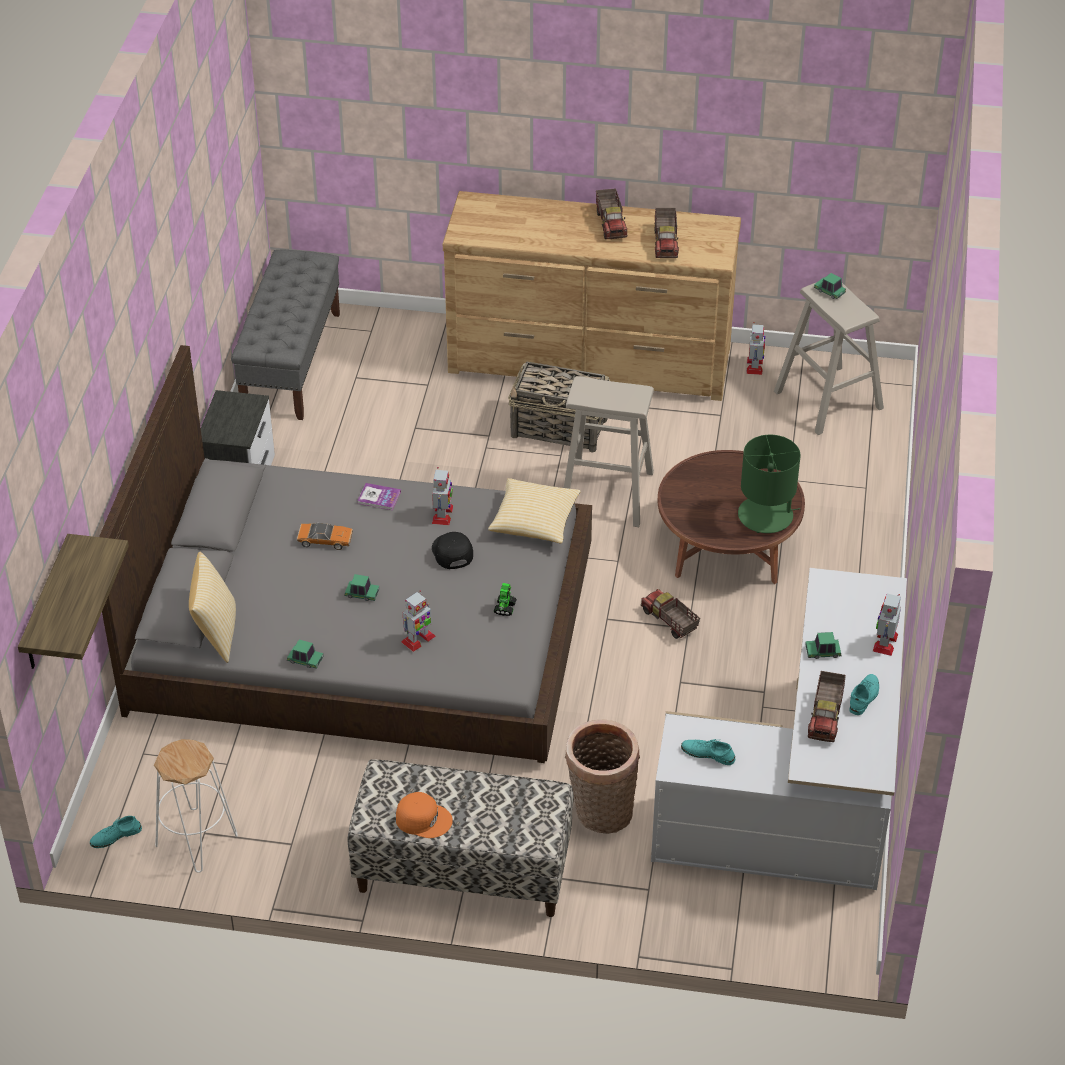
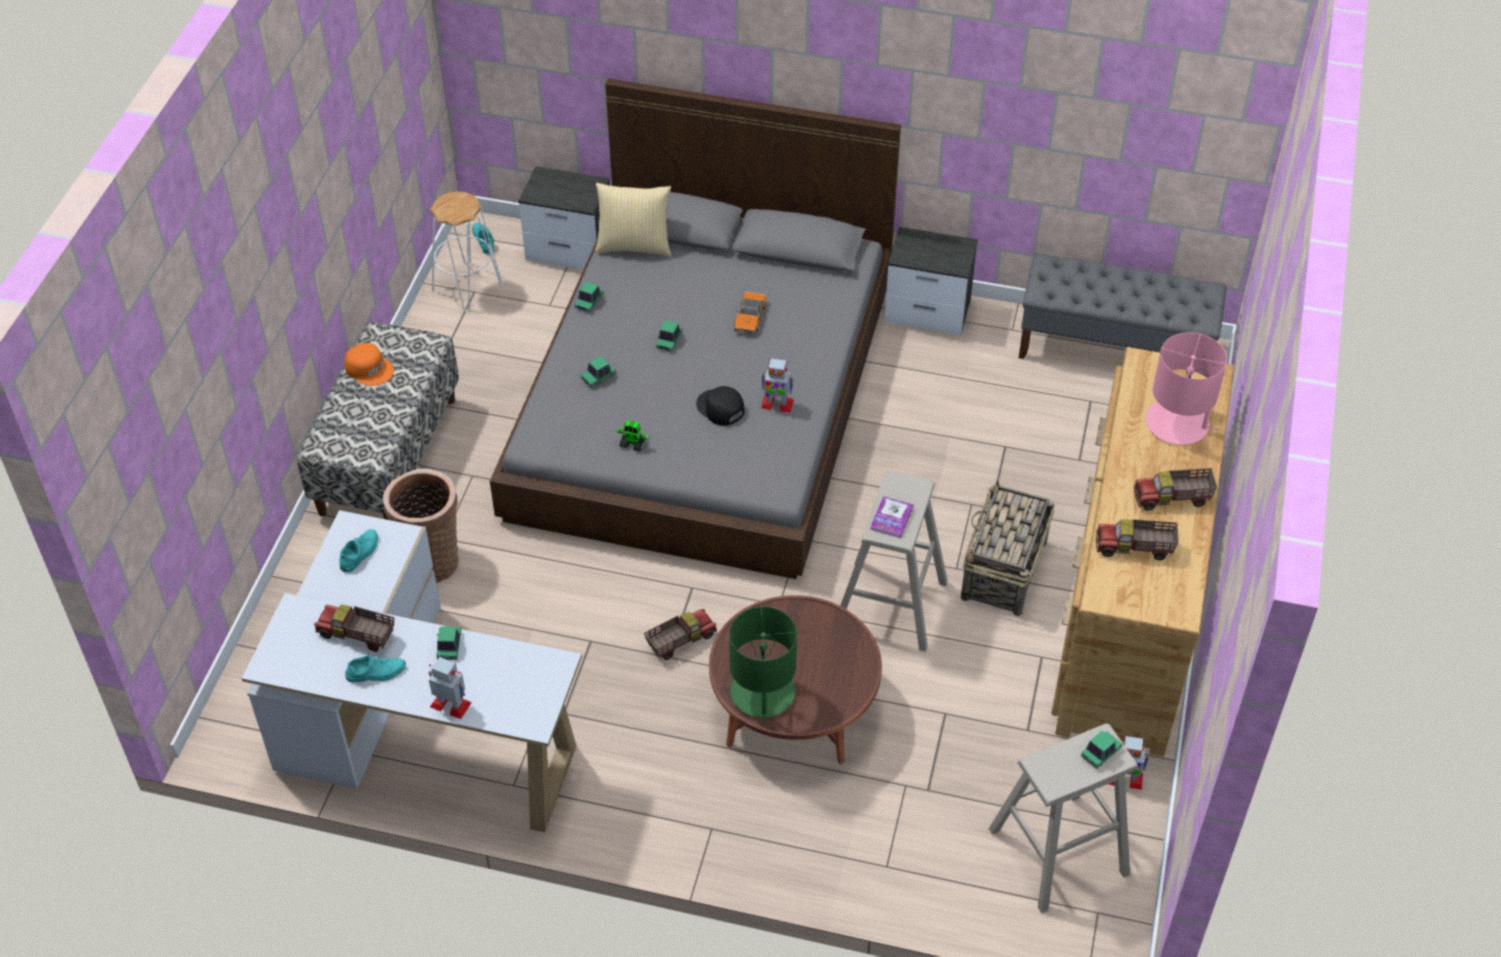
camera: 95 degrees right, 5 degrees up
shelf [18,534,129,669] -> none
book [357,483,401,510] -> book moved to [870,496,914,538]
orange cap [396,792,453,838] -> orange cap turned 75 degrees counterclockwise [344,343,394,386]
toy robot [401,590,436,652] -> toy car [580,356,616,387]
black cap [432,532,473,569] -> black cap turned 120 degrees counterclockwise [696,386,745,426]
pillow [488,478,581,543] -> none
turquoise shoe [849,674,879,715] -> turquoise shoe turned 45 degrees counterclockwise [345,656,406,682]
none -> nightstand [518,166,610,270]
none -> pink table lamp [1146,332,1227,445]

